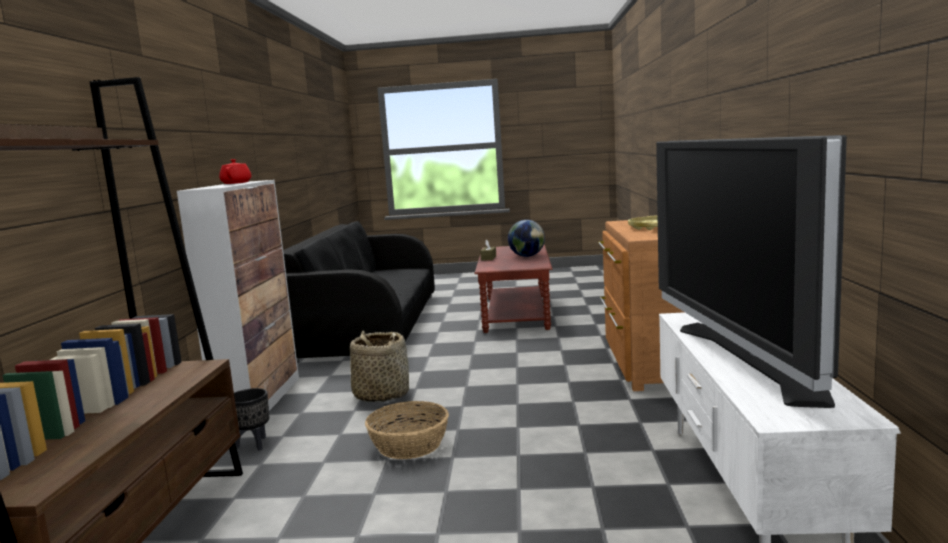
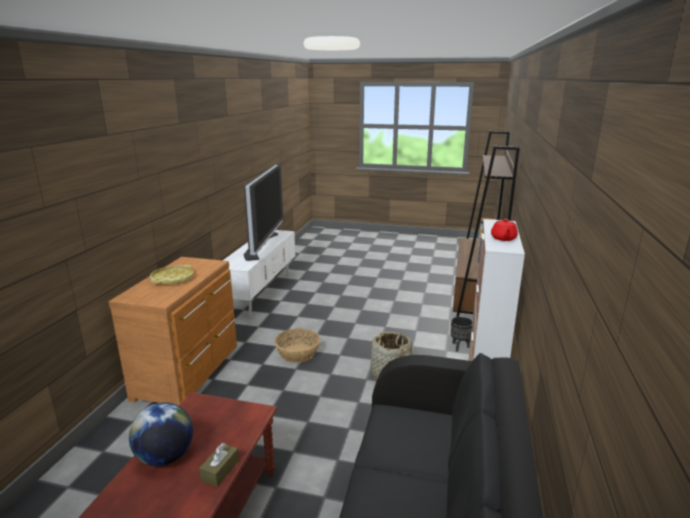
camera: 170 degrees left, 10 degrees up
basket [365,401,449,459] -> basket moved to [274,328,320,363]

